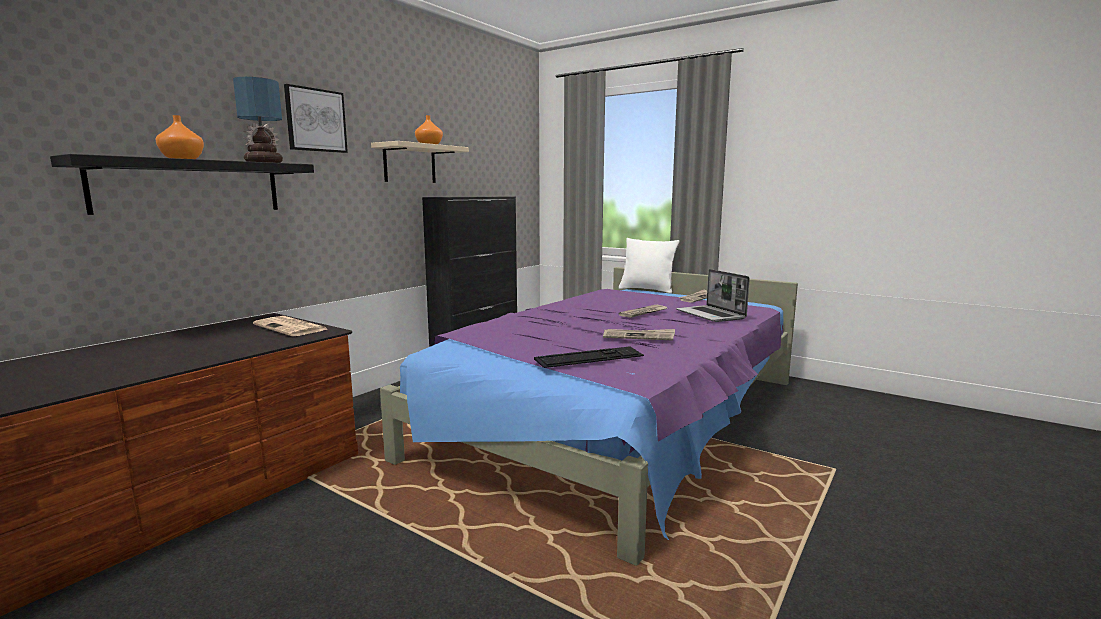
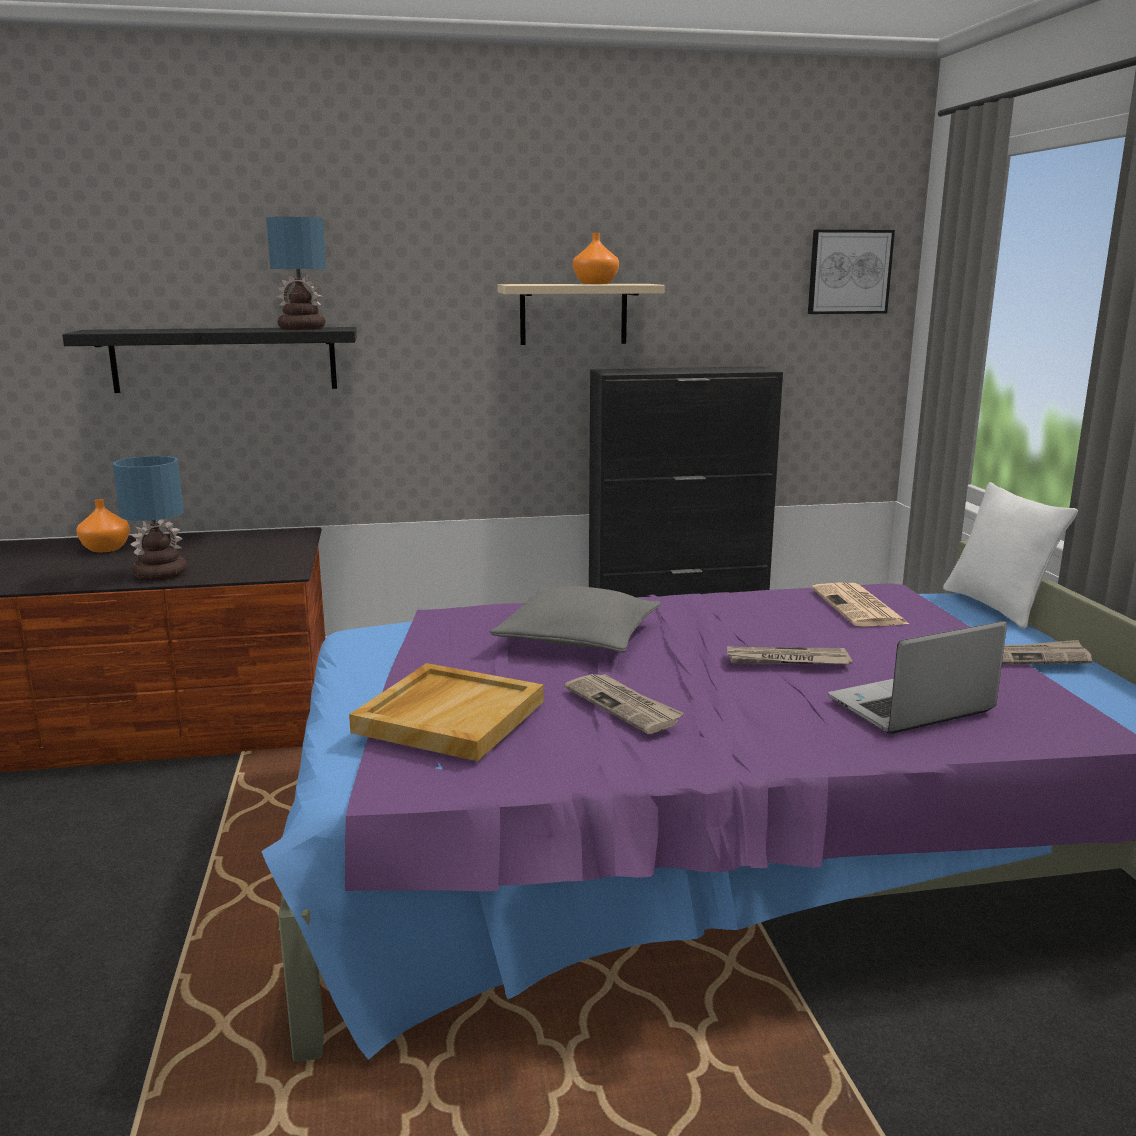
camera: 45 degrees right, 5 degrees up
orange vase [155,115,204,159] -> orange vase moved to [76,499,130,552]
newspaper [253,316,327,336] -> newspaper moved to [812,583,909,627]
picture [284,84,348,153] -> picture moved to [808,230,895,314]
keyboard [534,346,644,368] -> beige tray [349,663,544,761]
laptop [676,269,750,322] -> laptop turned 45 degrees clockwise [828,621,1007,734]
none -> table lamp [113,456,187,580]
none -> grey pillow [490,586,661,652]

